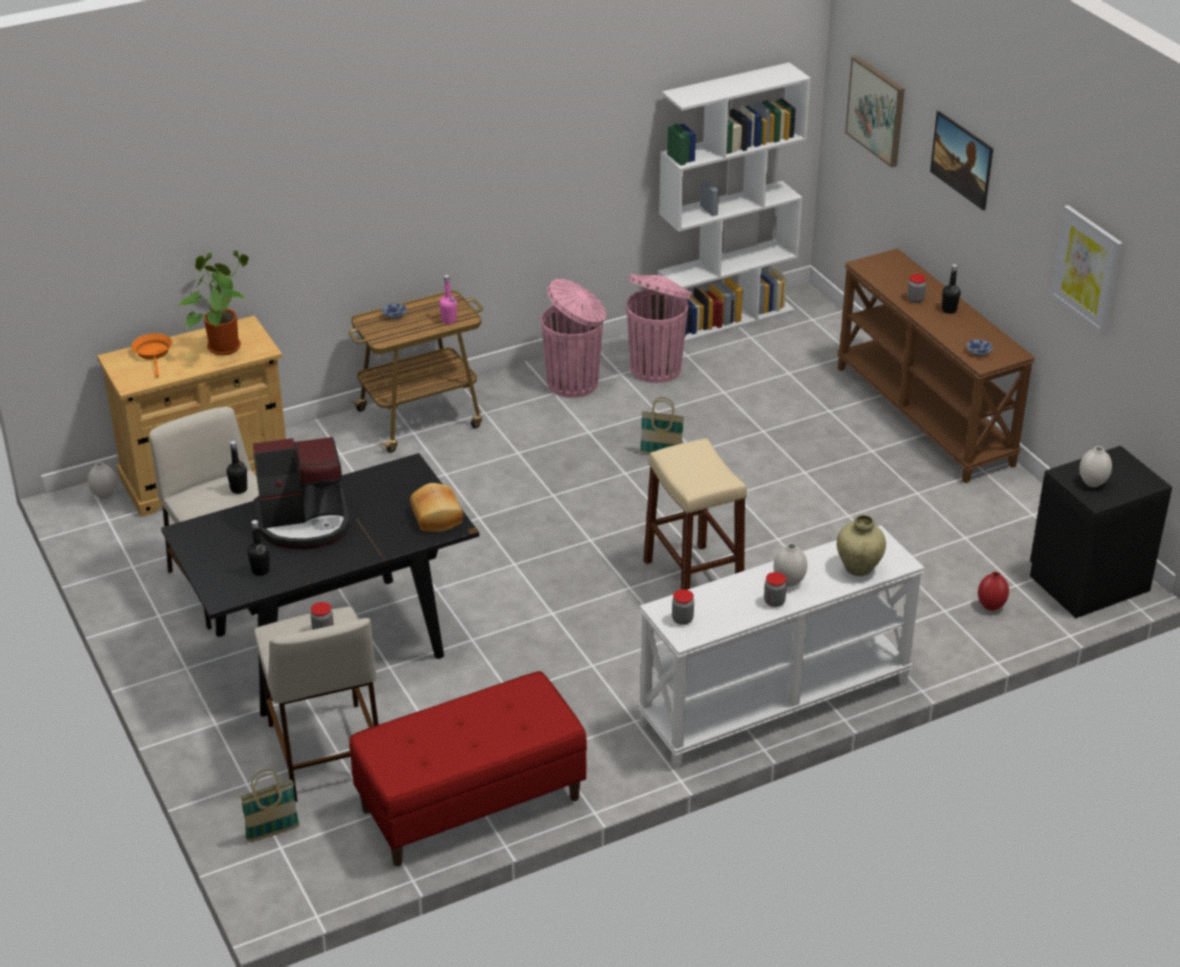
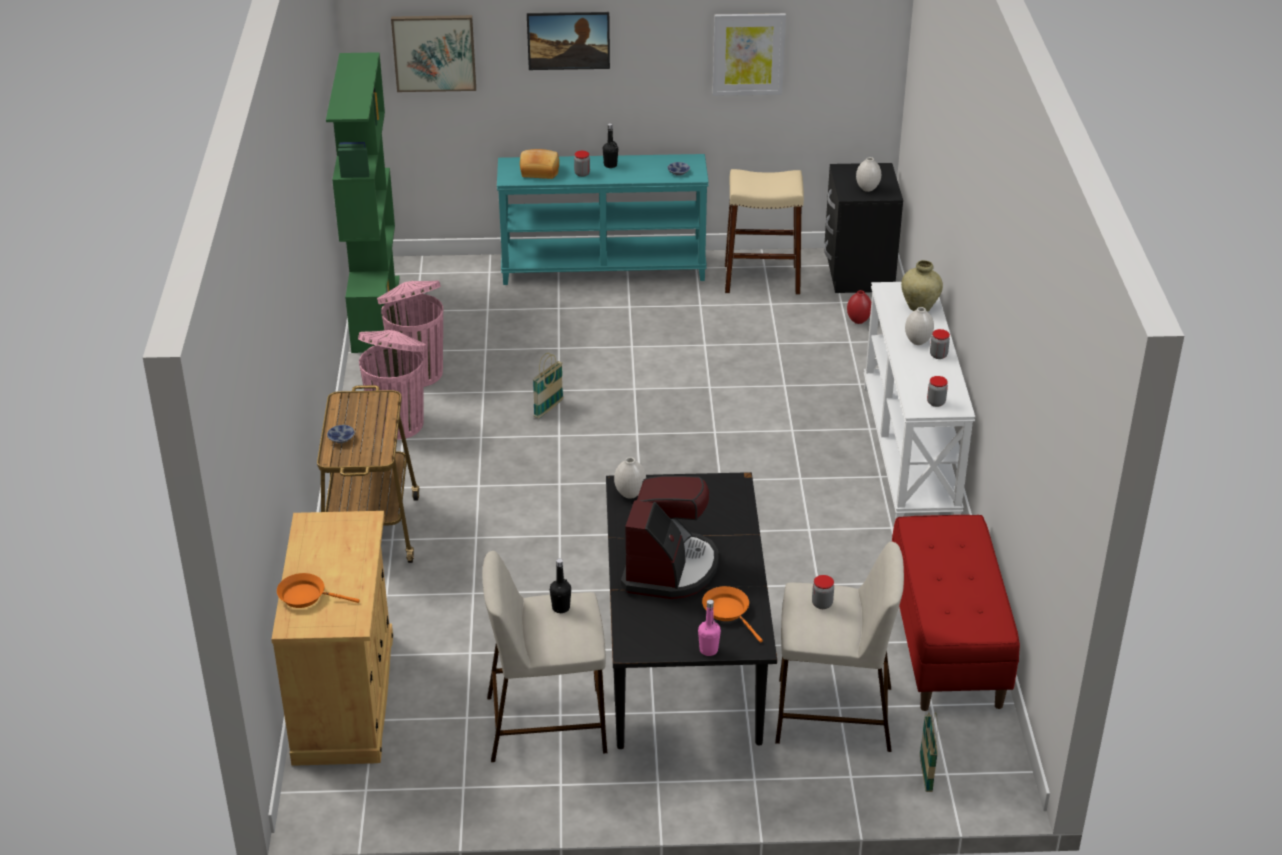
camera: 65 degrees left, 0 degrees up
white vase [88,462,117,499] -> white vase moved to [614,457,646,499]
potted plant [178,251,249,355] -> none
black bottle [247,520,270,576] -> orange frying pan [702,586,763,643]
bread [410,483,463,532] -> bread moved to [520,149,559,179]
pink bottle [439,275,457,324] -> pink bottle moved to [698,599,721,656]
beige stool [643,439,747,590] -> beige stool moved to [725,169,804,295]
white bookcase [658,62,811,343] -> green bookcase [326,52,400,353]
brown console table [837,248,1035,483] -> turquoise console table [497,154,709,285]

